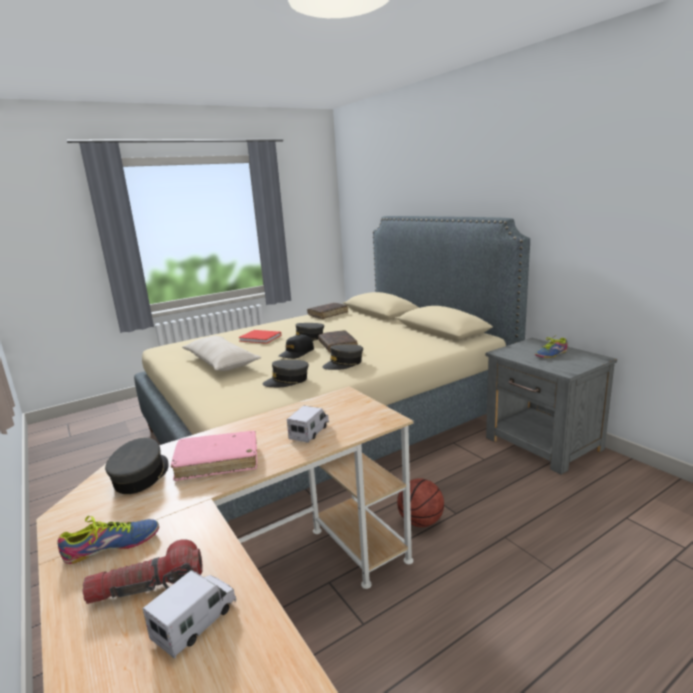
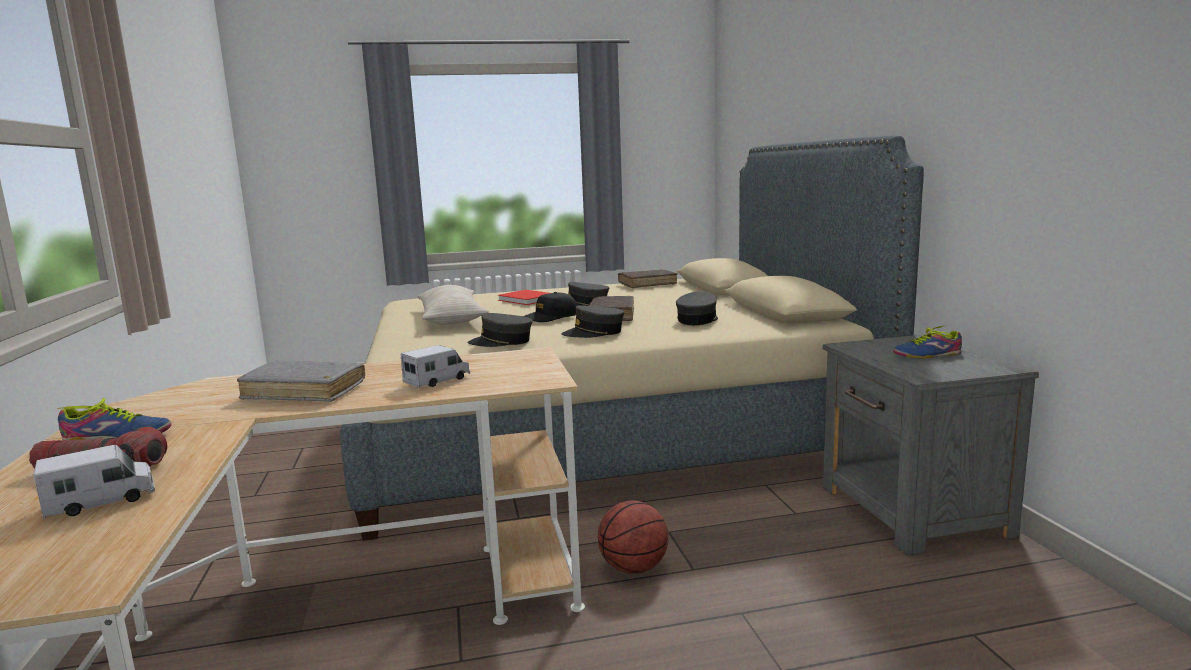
camera: 20 degrees right, 5 degrees down
grey cap [105,438,169,494] -> grey cap moved to [676,291,718,325]
pink book [171,431,257,481] -> grey book [237,360,365,402]

